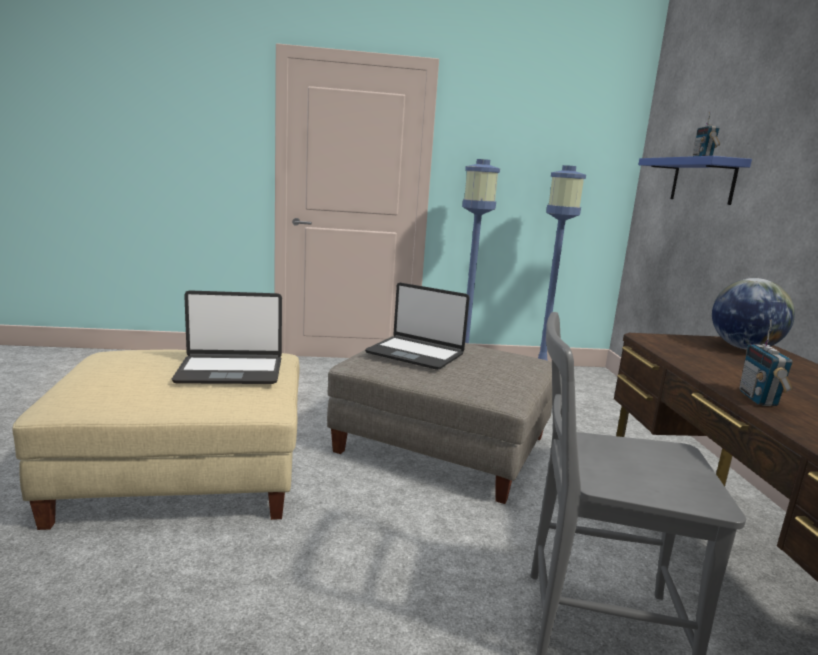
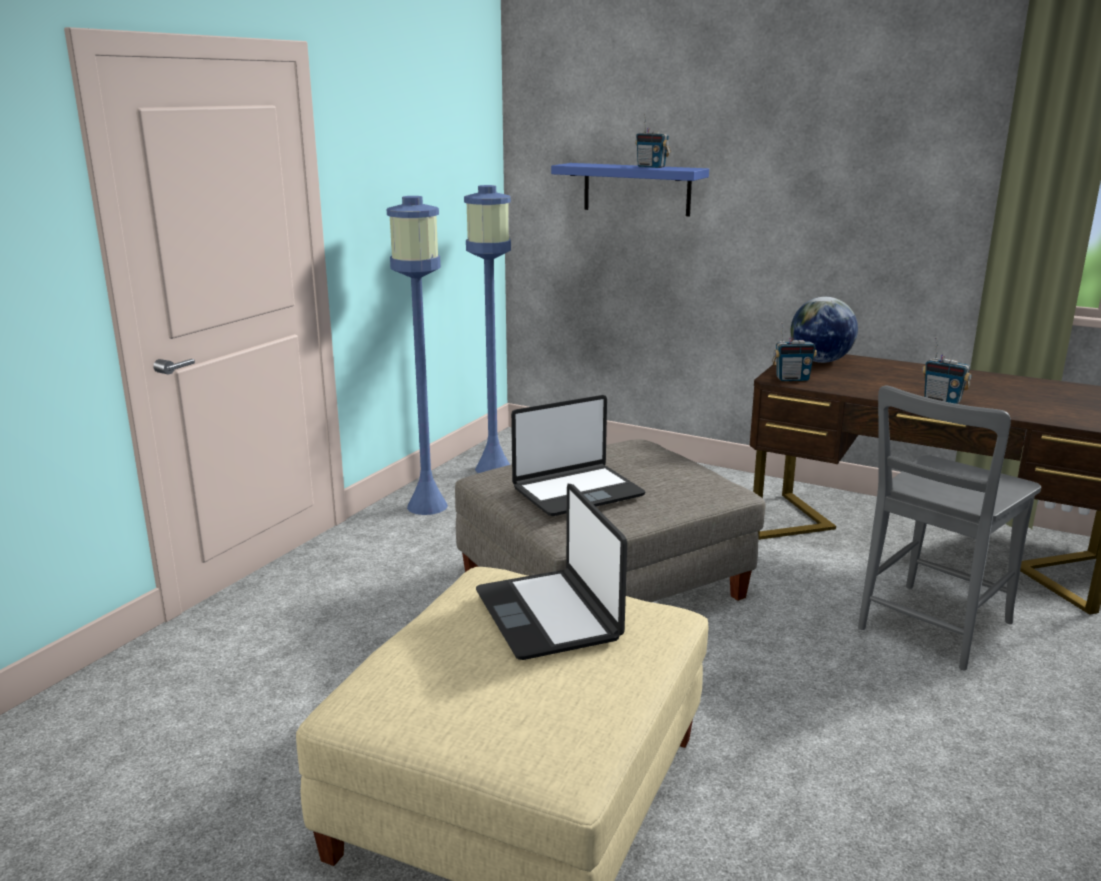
camera: 55 degrees left, 5 degrees up
laptop [172,290,282,384] -> laptop turned 135 degrees clockwise [476,484,627,660]
none -> radio [772,323,817,381]

